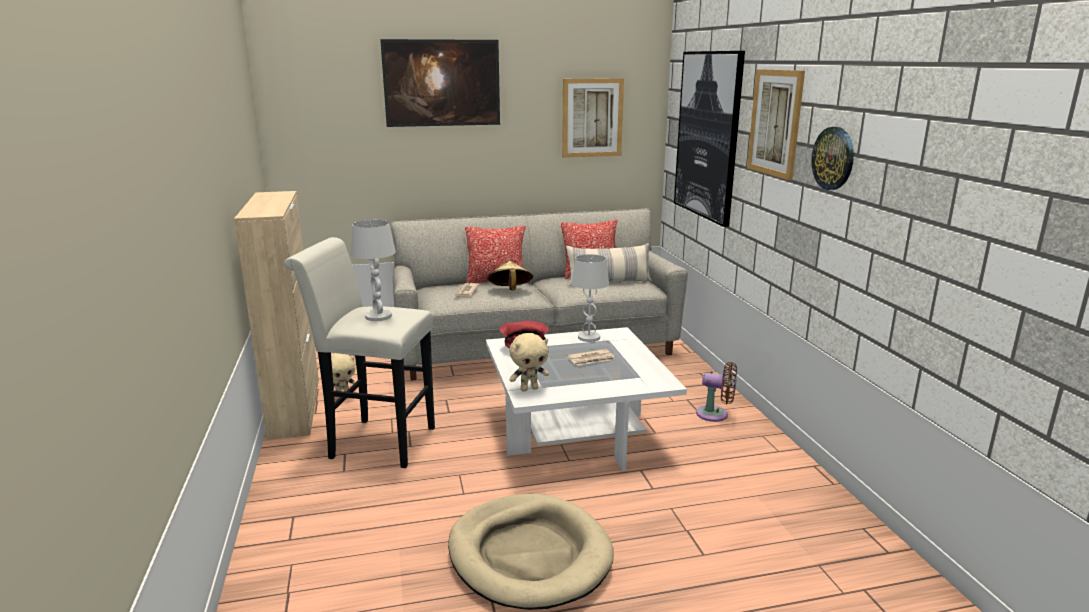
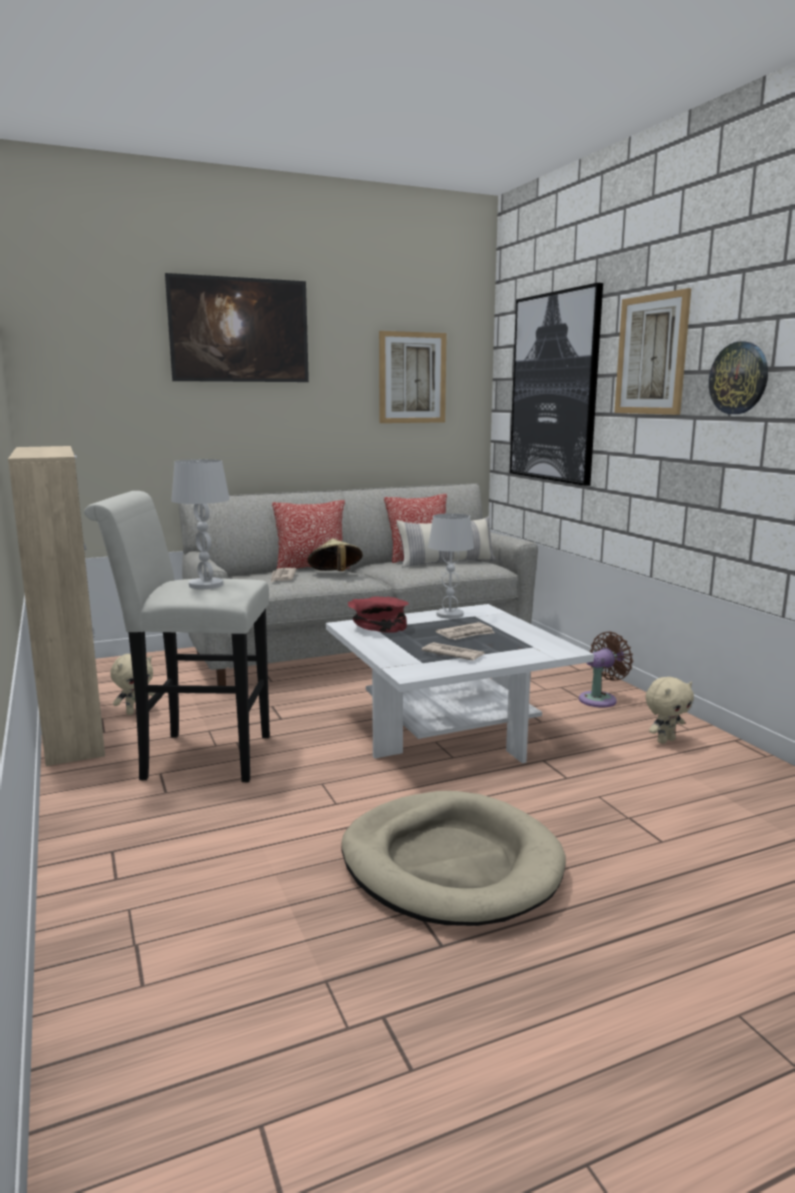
camera: 10 degrees left, 5 degrees down
beige plush toy [509,333,549,392] -> beige plush toy moved to [645,677,694,744]
brown fan [696,362,737,422] -> brown fan turned 45 degrees counterclockwise [579,631,633,708]
none -> newspaper [421,642,485,660]

